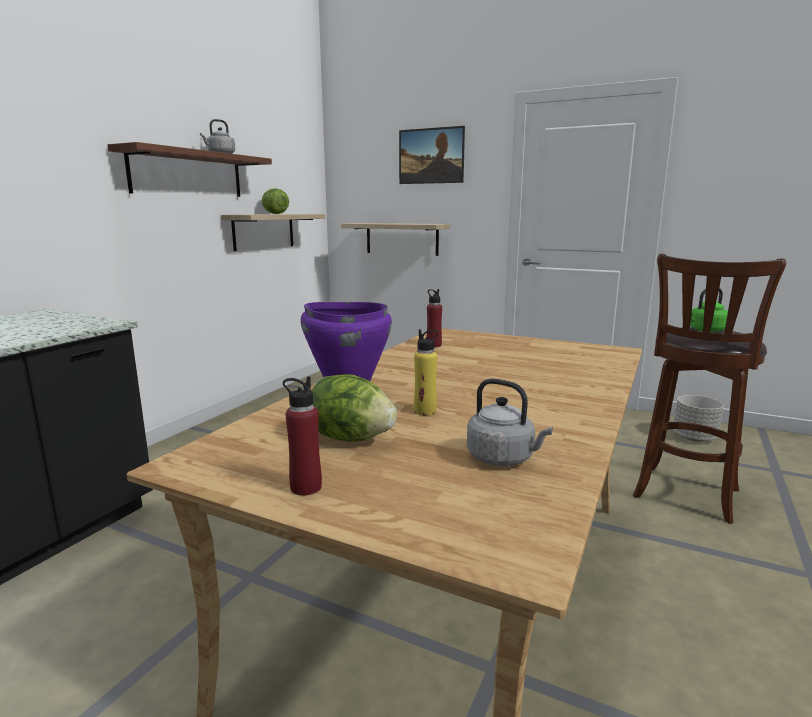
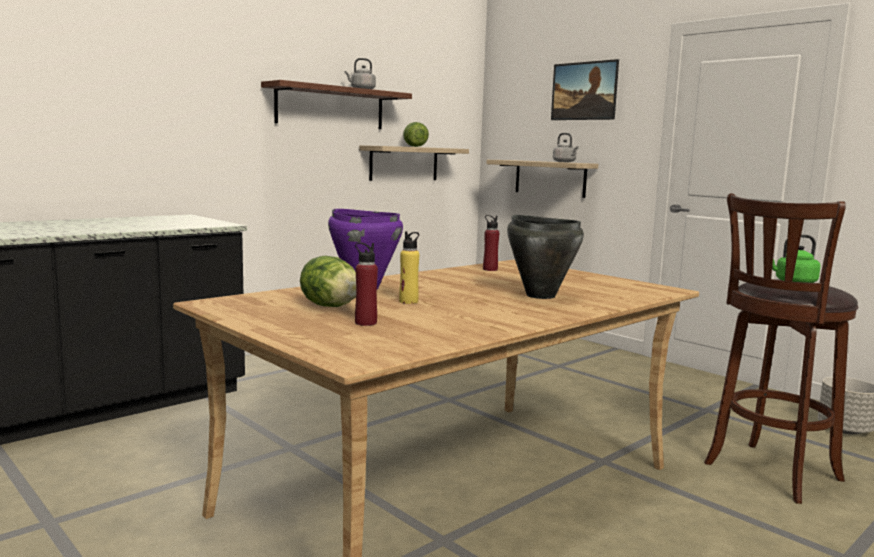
camera: 20 degrees right, 5 degrees down
red bottle [283,376,322,496] -> red bottle moved to [355,242,378,326]
grey kettle [467,378,553,466] -> grey kettle moved to [553,133,579,162]
none -> black cooking pot [507,215,584,299]

